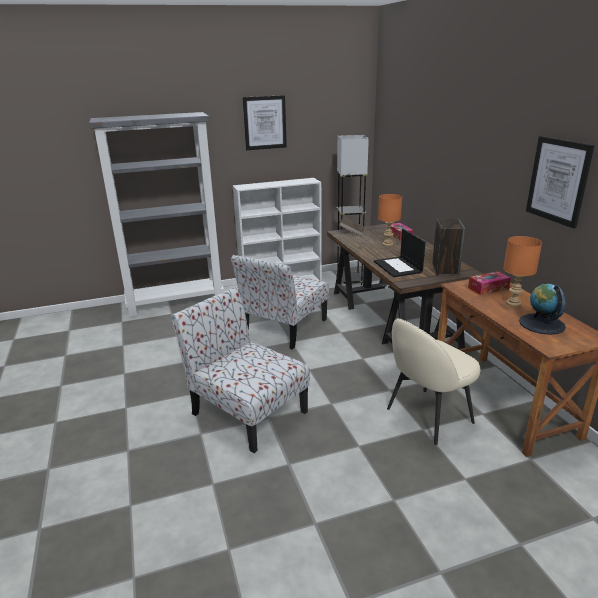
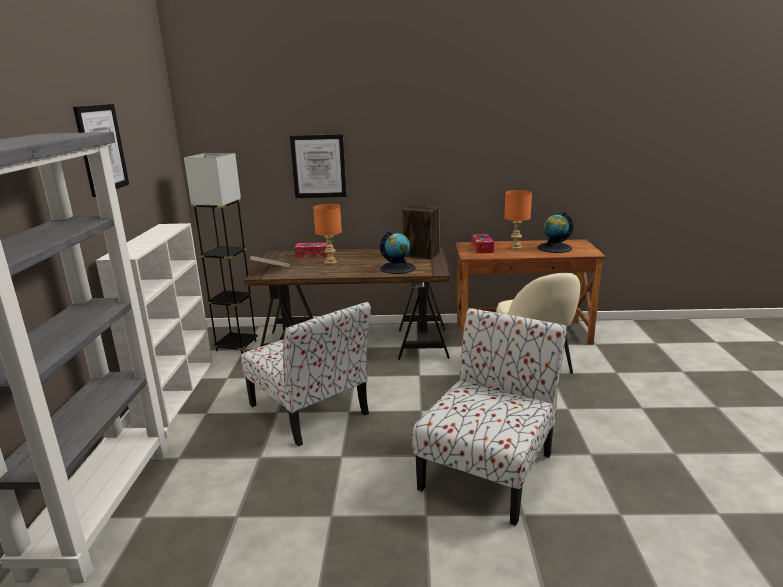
camera: 70 degrees left, 5 degrees down
chair [172,287,310,453] -> chair turned 150 degrees clockwise [412,308,567,526]
laptop [374,229,426,277] -> globe [380,230,416,274]
picture [526,136,594,229] -> picture moved to [290,134,347,198]

